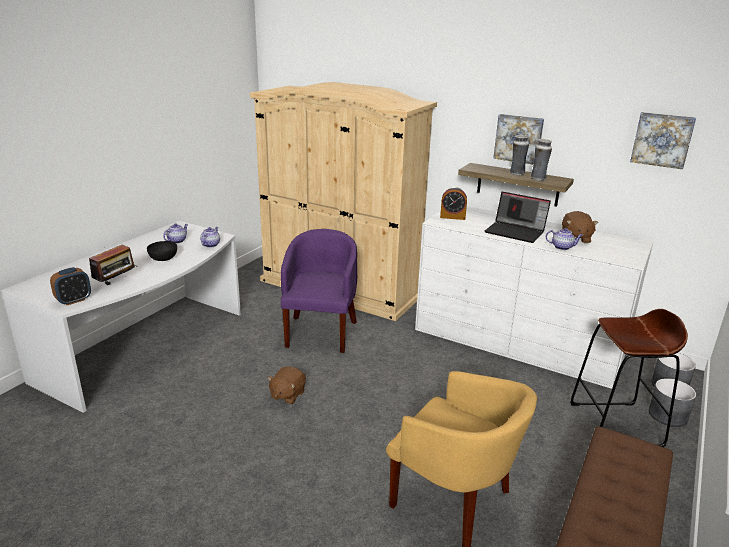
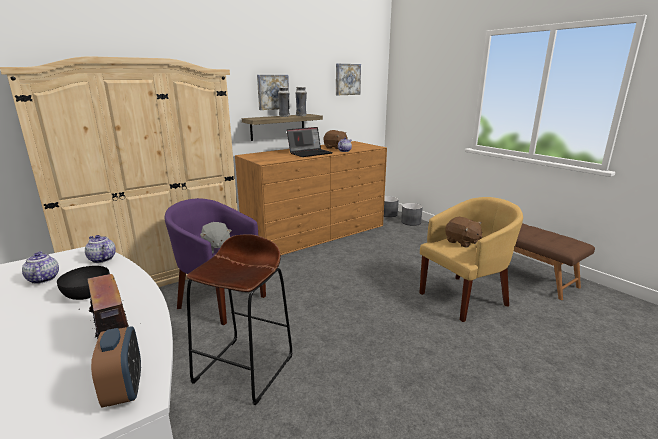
camera: 65 degrees left, 5 degrees down
brown plush toy [267,367,306,404] -> brown plush toy moved to [445,217,482,248]
white dresser [415,206,653,389] -> brown dresser [235,141,387,255]
alarm clock [440,187,467,220] -> none
brown stool [570,309,688,447] -> brown stool moved to [187,234,293,405]
none -> grey plush toy [200,222,232,254]

